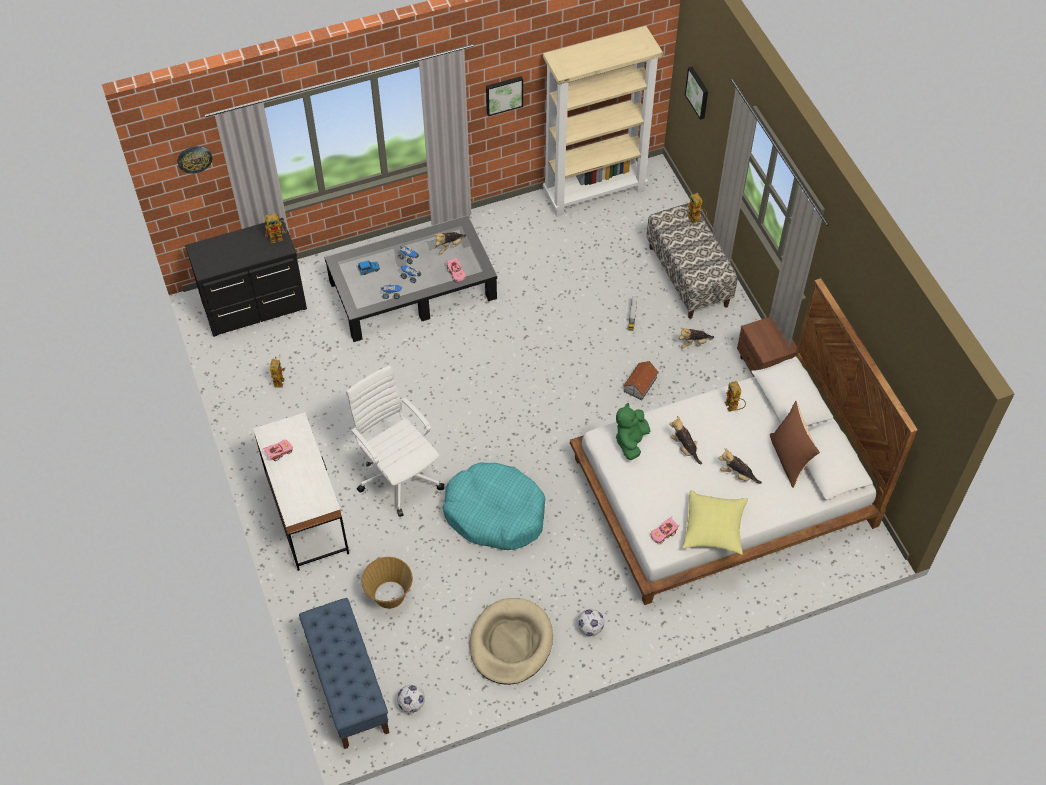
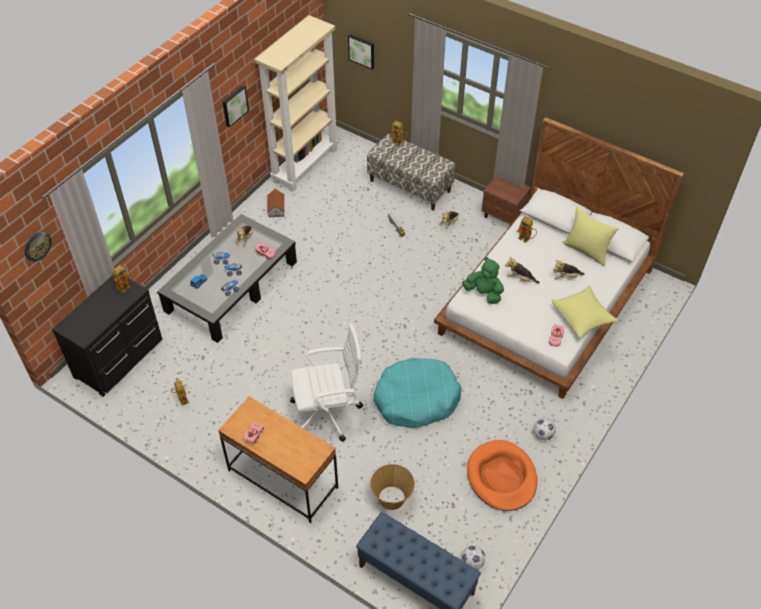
camera: 35 degrees left, 5 degrees down
white desk [253,412,349,571] -> brown desk [218,396,338,523]
white office chair [346,365,444,517] -> white office chair turned 150 degrees clockwise [290,324,363,442]
beige dog bed [470,598,553,685] -> orange dog bed [467,440,537,511]
green plush toy [616,403,650,460] -> green plush toy turned 135 degrees clockwise [462,257,504,304]
toy house [623,361,659,400] -> toy house moved to [267,189,285,217]
brown pillow [770,401,820,488] -> yellow pillow [562,206,619,266]

